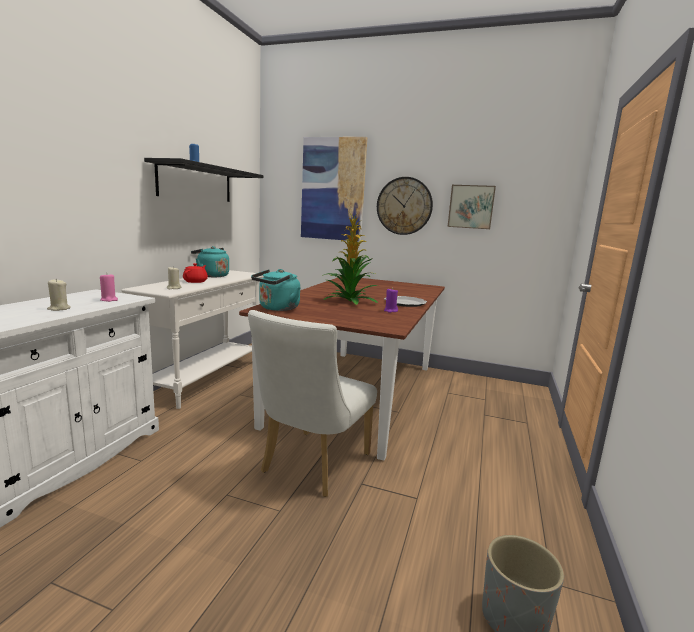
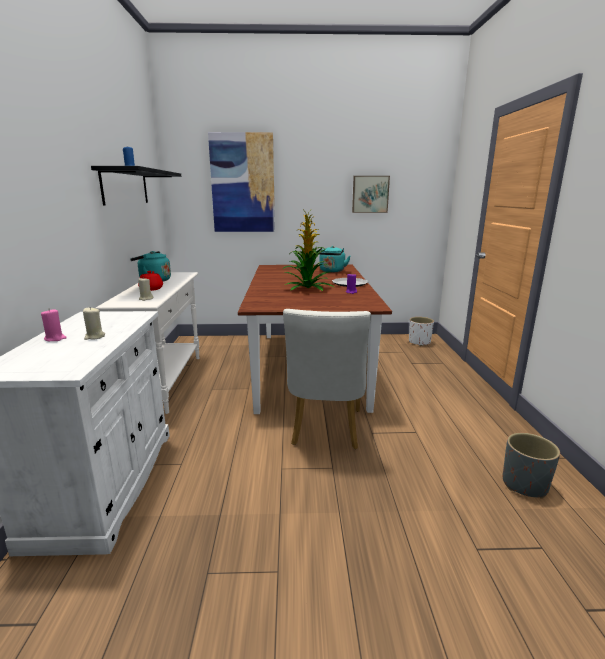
camera: 20 degrees left, 5 degrees up
pink candle [100,275,118,302] -> pink candle moved to [41,308,67,341]
turquoise kettle [251,269,300,311] -> turquoise kettle moved to [319,246,350,272]
wall clock [377,177,433,235] -> none
none -> white planter [409,317,434,346]

